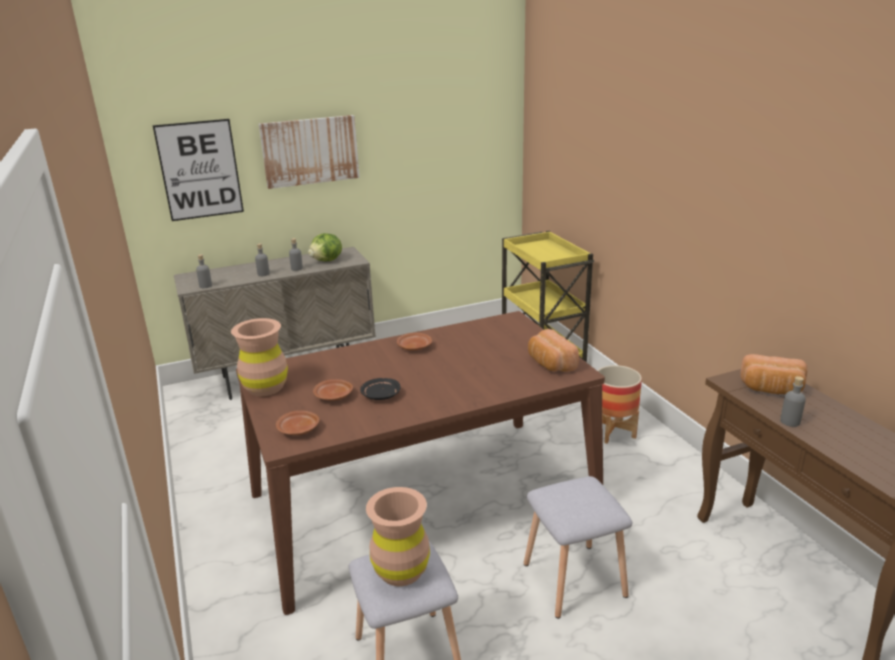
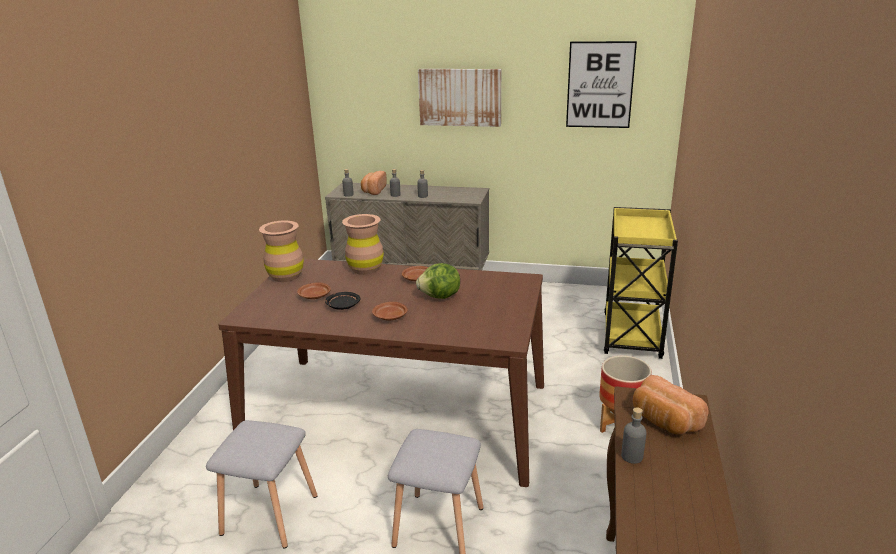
camera: 35 degrees right, 0 degrees up
picture [153,119,244,221] -> picture moved to [566,41,637,128]
brown plate [276,410,319,435] -> brown plate moved to [372,302,408,321]
lettuce [308,233,342,262] -> lettuce moved to [416,263,460,299]
brown vase [366,487,430,586] -> brown vase moved to [342,214,384,275]
bread [528,329,579,372] -> bread moved to [361,171,387,195]

